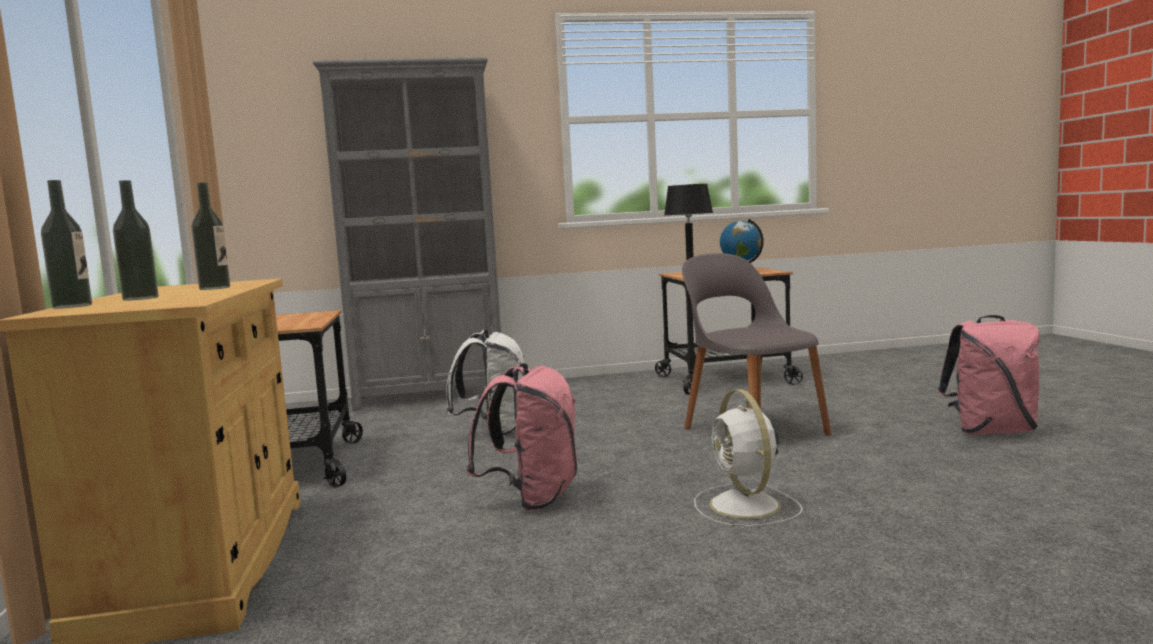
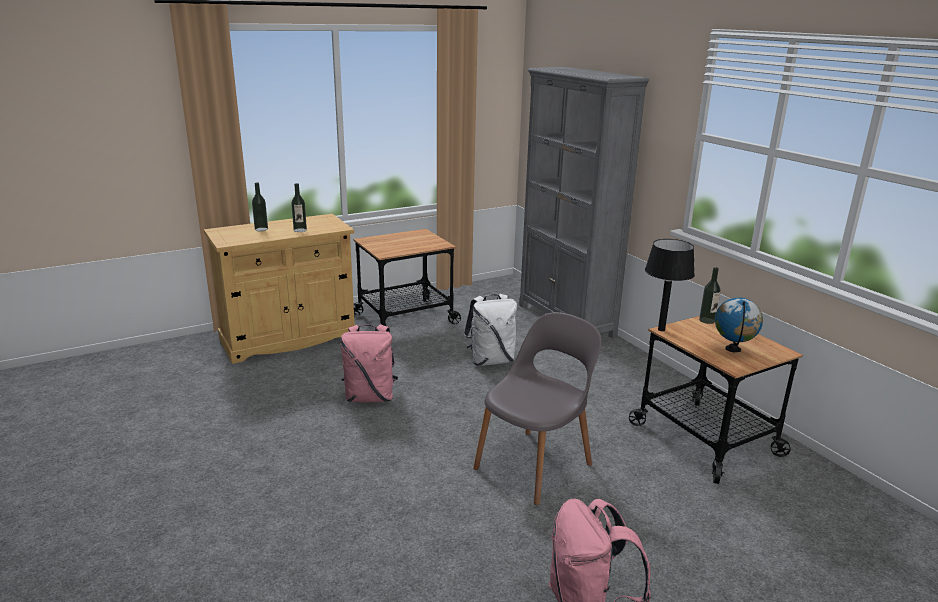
camera: 70 degrees right, 15 degrees up
bottle [41,180,92,309] -> bottle moved to [699,267,721,324]
white fan [694,389,803,527] -> none

